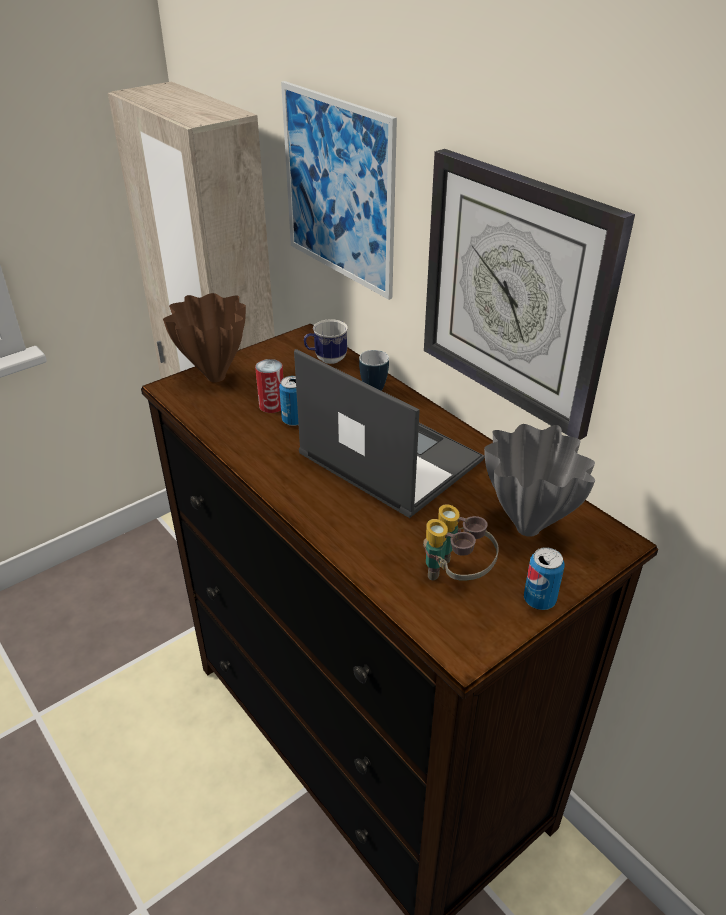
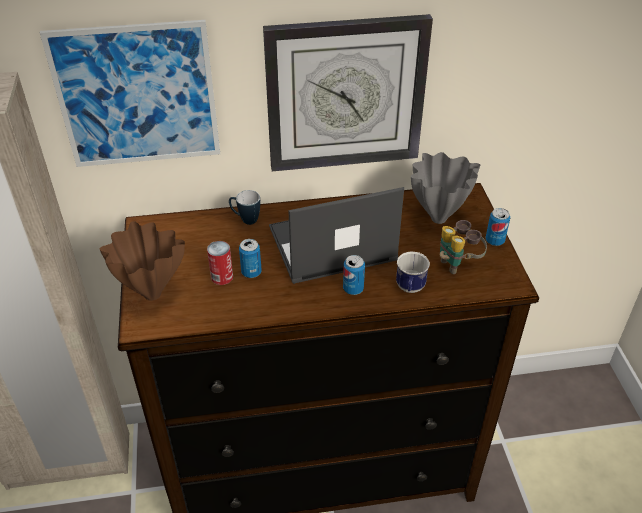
camera: 60 degrees left, 5 degrees up
mug [304,319,348,364] -> mug moved to [396,252,430,293]
none -> can [343,255,365,295]

